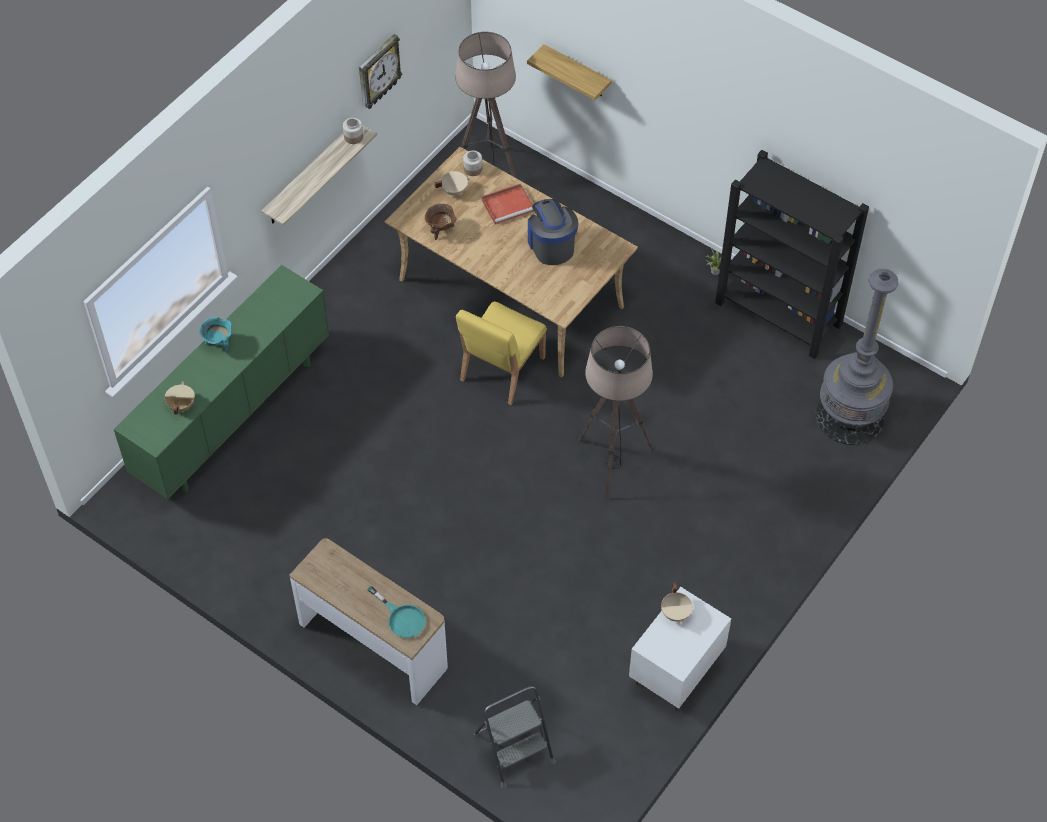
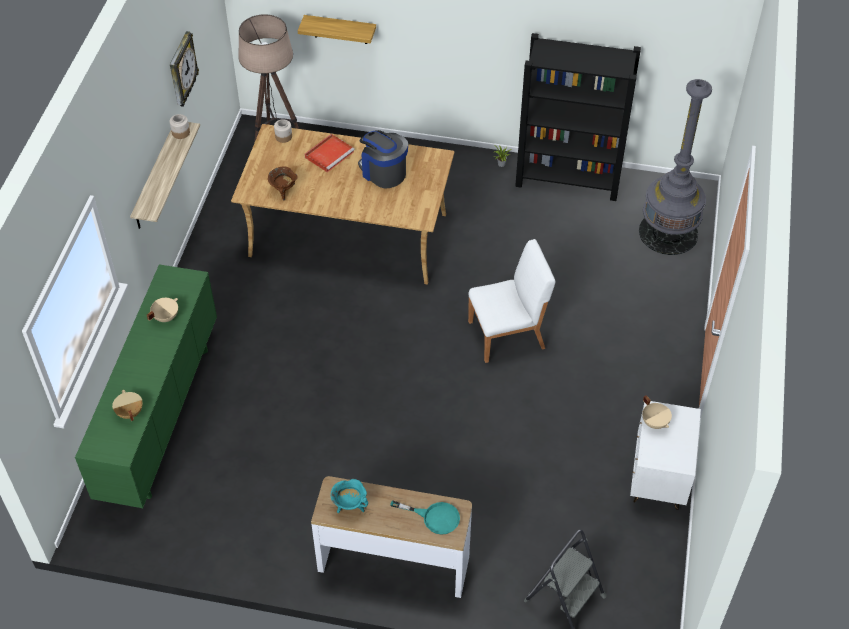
camera: 25 degrees left, 5 degrees down
turquoise cooking pot [199,317,232,352] -> turquoise cooking pot moved to [331,479,368,513]
beige cooking pot [435,171,470,196] -> beige cooking pot moved to [147,298,178,322]
yellow chair [456,302,547,405] -> none
floor lamp [577,326,653,500] -> white chair [468,239,555,363]

